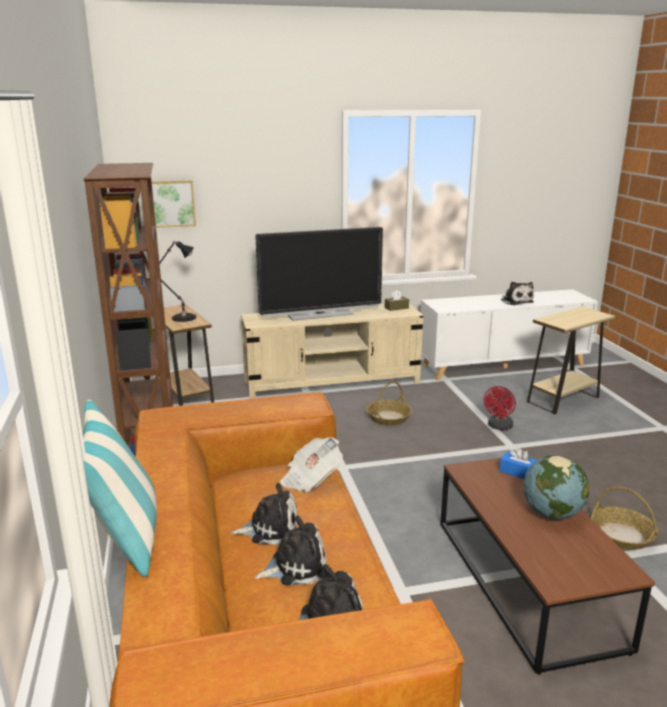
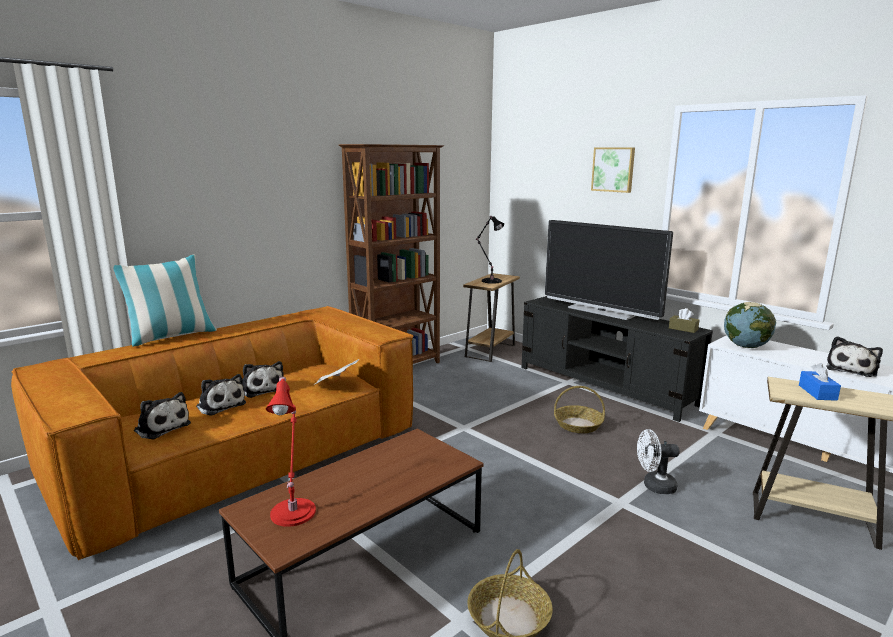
camera: 60 degrees right, 5 degrees down
picture [152,181,196,228] -> picture moved to [591,147,635,193]
beige tv stand [241,303,424,399] -> black tv stand [522,296,713,422]
red fan [483,386,516,430] -> white fan [637,429,680,494]
blue tissue box [499,447,538,479] -> blue tissue box moved to [799,363,841,401]
globe [523,455,590,520] -> globe moved to [724,302,776,348]
none -> red table lamp [266,376,316,527]

